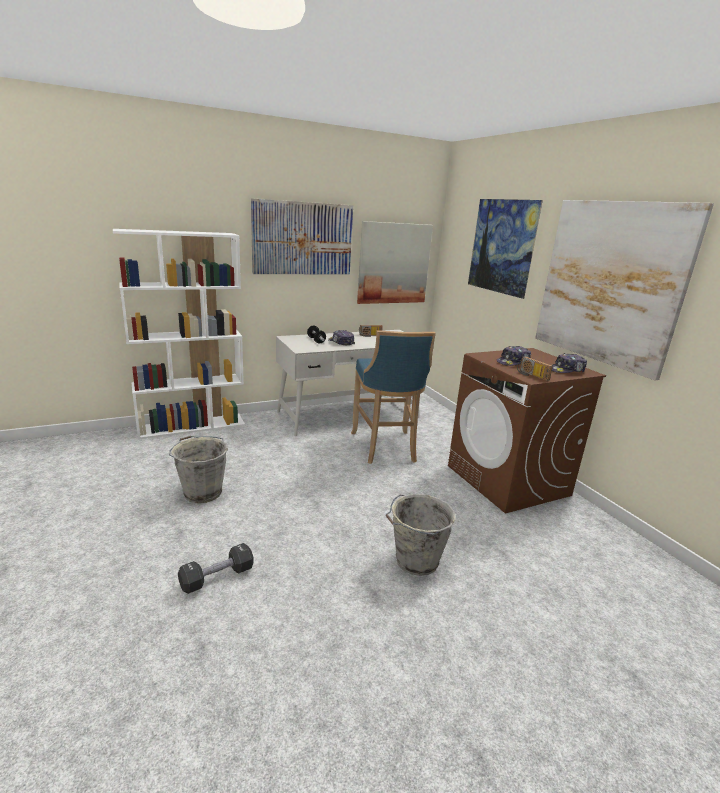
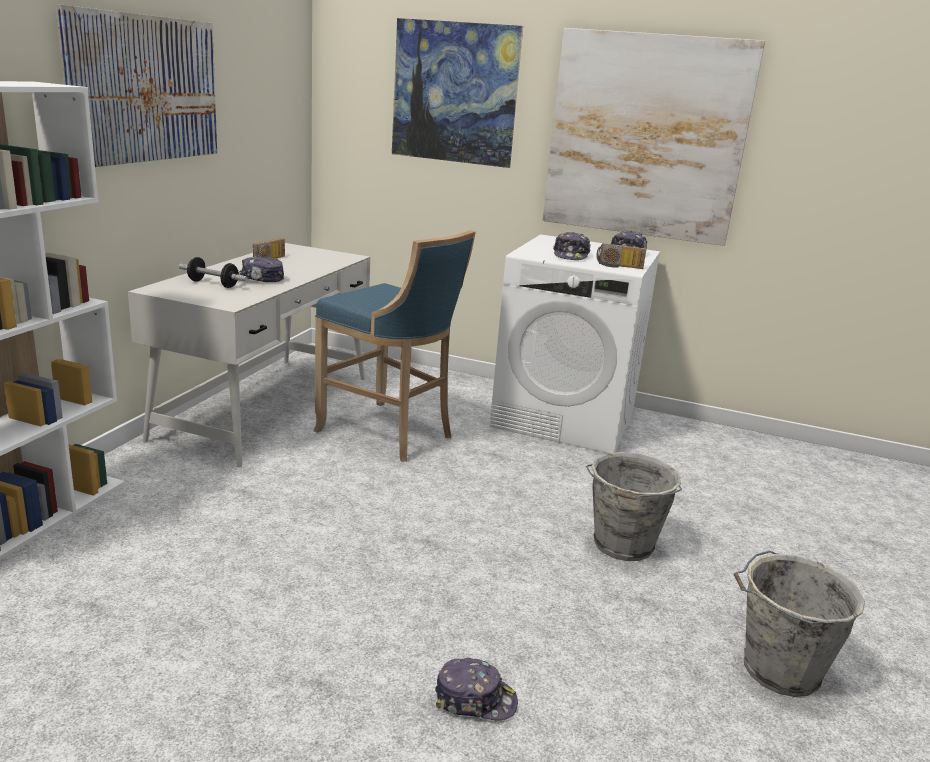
camera: 45 degrees left, 0 degrees up
grey bucket [169,436,228,503] -> grey bucket moved to [734,550,865,697]
black dumbbell [178,543,254,594] -> cap [435,658,518,720]
picture [357,221,433,304] -> none
brown washing machine [448,348,606,513] -> white washing machine [490,234,660,453]

